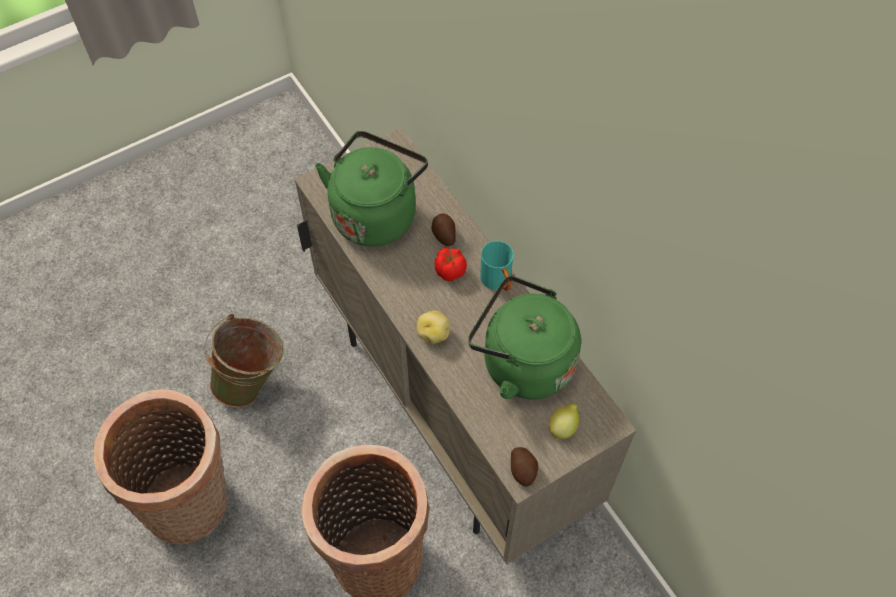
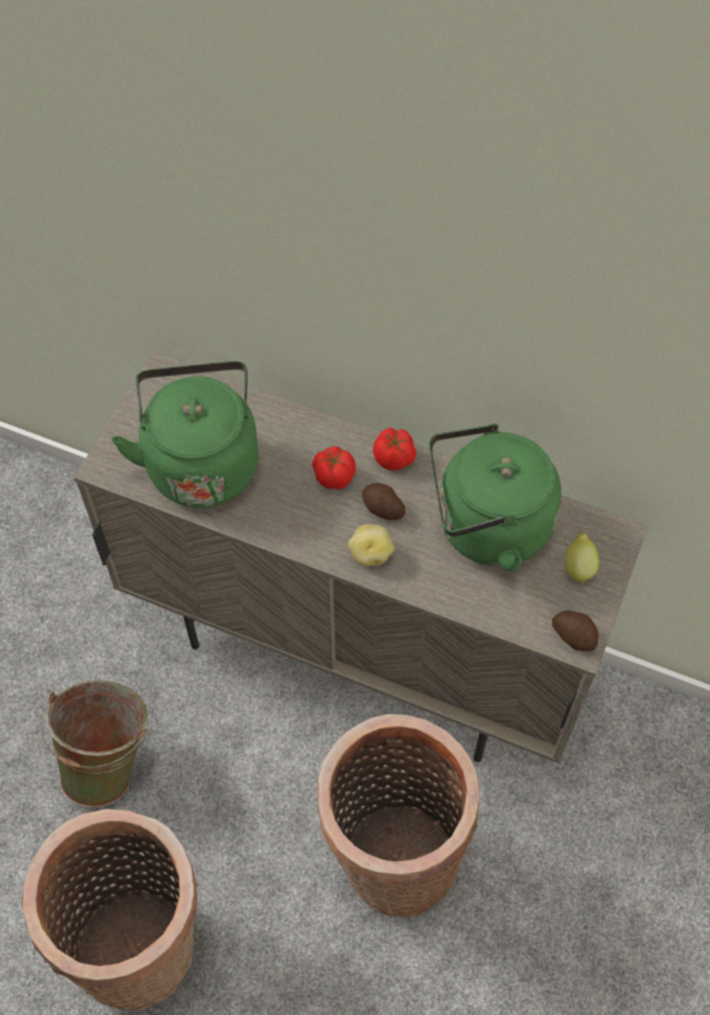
camera: 35 degrees left, 0 degrees up
potato [431,213,456,246] -> potato moved to [362,483,405,520]
turquoise mug [480,241,514,291] -> tomato [373,427,416,470]

